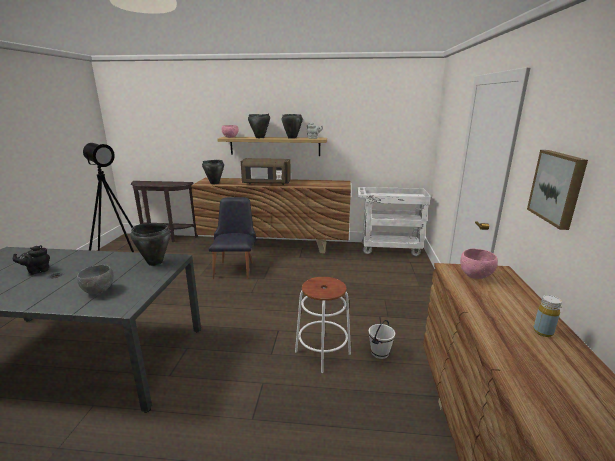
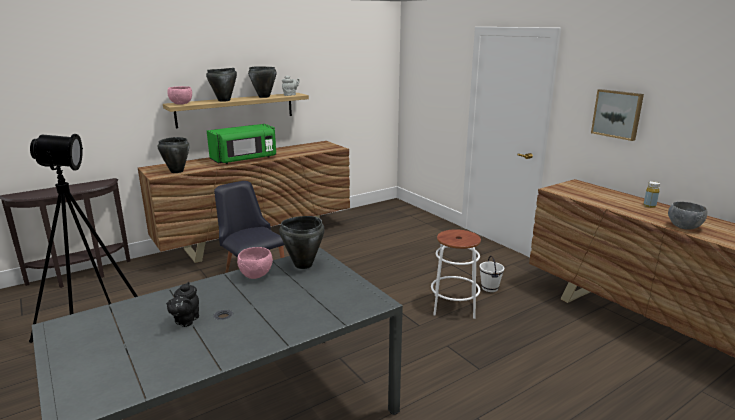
camera: 40 degrees left, 0 degrees up
grey bowl [77,265,114,294] -> grey bowl moved to [668,202,708,230]
brown microwave [241,158,291,185] -> green microwave [207,124,276,164]
white cart [357,187,431,256] -> none
pink bowl [460,248,498,279] -> pink bowl moved to [237,247,273,279]

